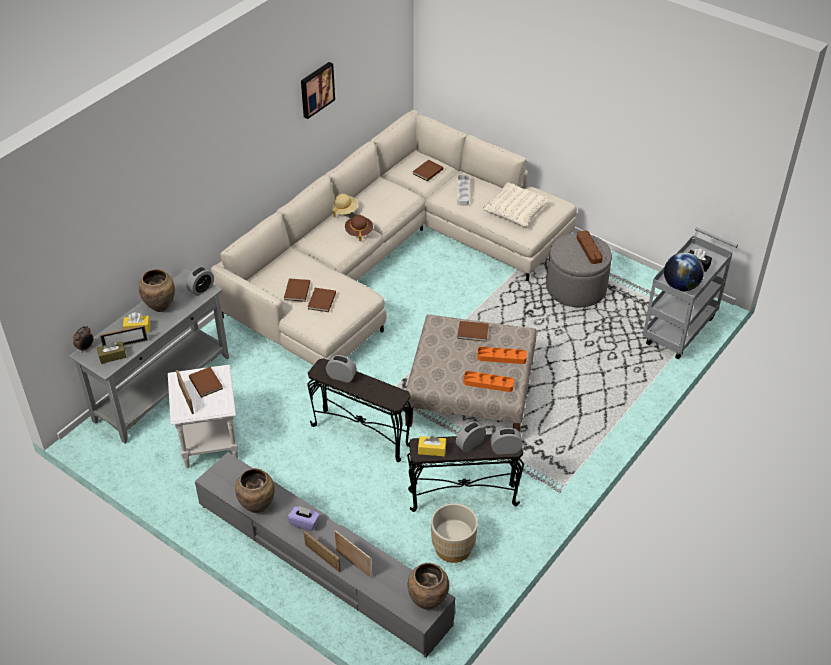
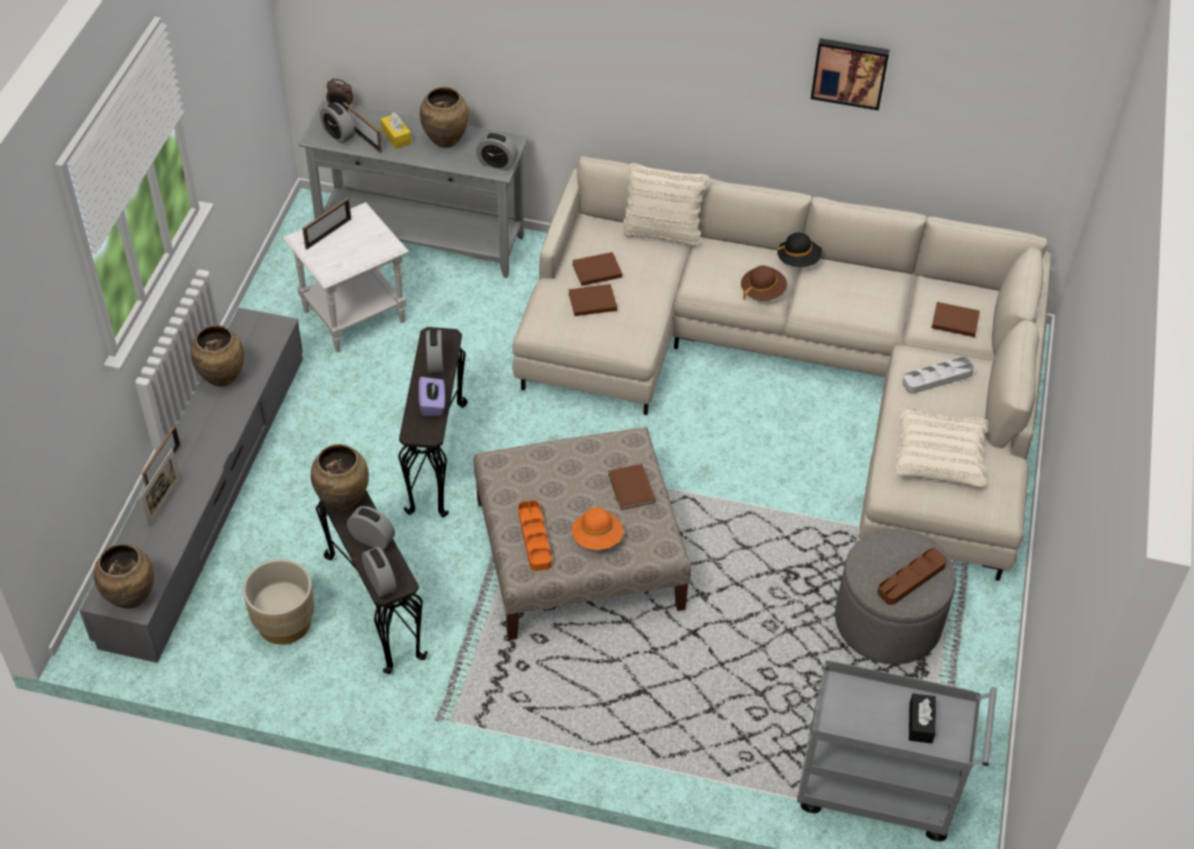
camera: 65 degrees right, 5 degrees up
brown tissue box [97,341,126,364] -> alarm clock [320,102,355,144]
brown book [189,367,223,398] -> none
purple tissue box [288,506,320,531] -> purple tissue box moved to [419,377,445,416]
beige hat [331,193,358,217] -> black hat [776,232,822,267]
yellow tissue box [418,436,446,456] -> brown vase [311,444,369,510]
orange tray [477,347,527,364] -> orange hat [572,508,623,550]
globe [664,252,704,291] -> none
none -> beige pillow [622,163,710,247]

